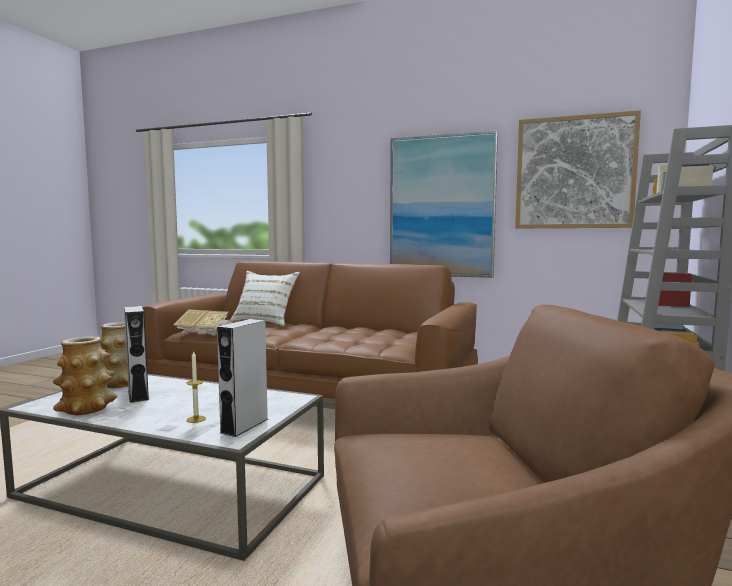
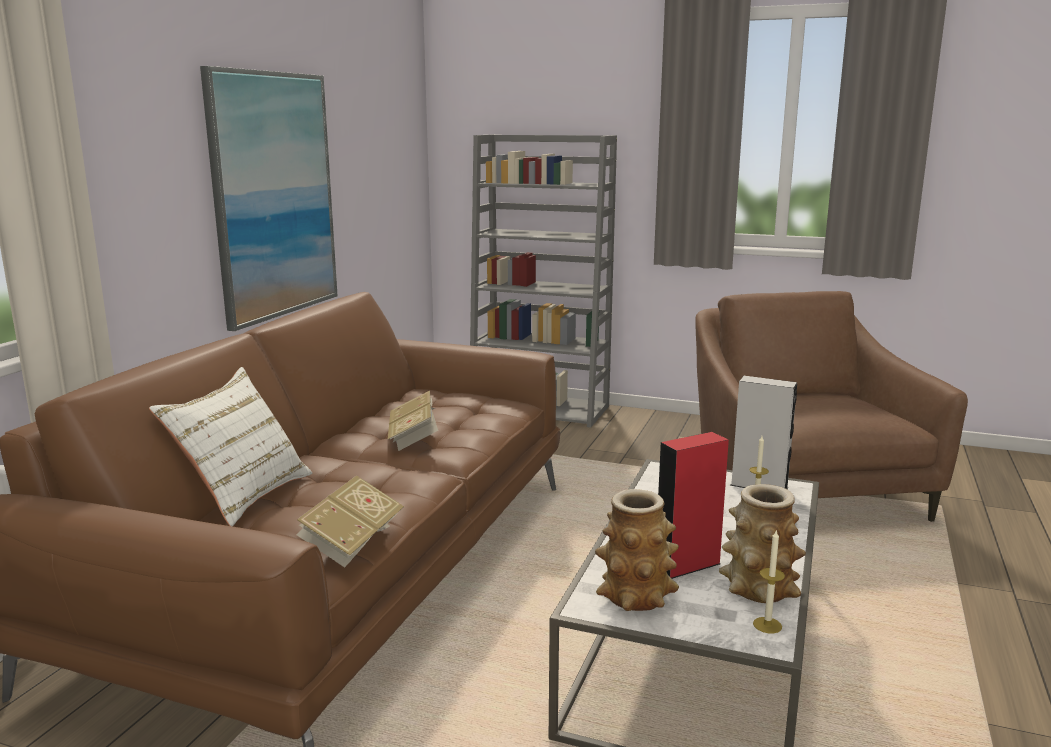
camera: 90 degrees left, 10 degrees up
grey speaker [124,306,149,403] -> red speaker [658,432,729,579]
picture [515,110,641,228] -> none
none -> book [388,390,438,451]
none -> candle [753,529,785,633]

